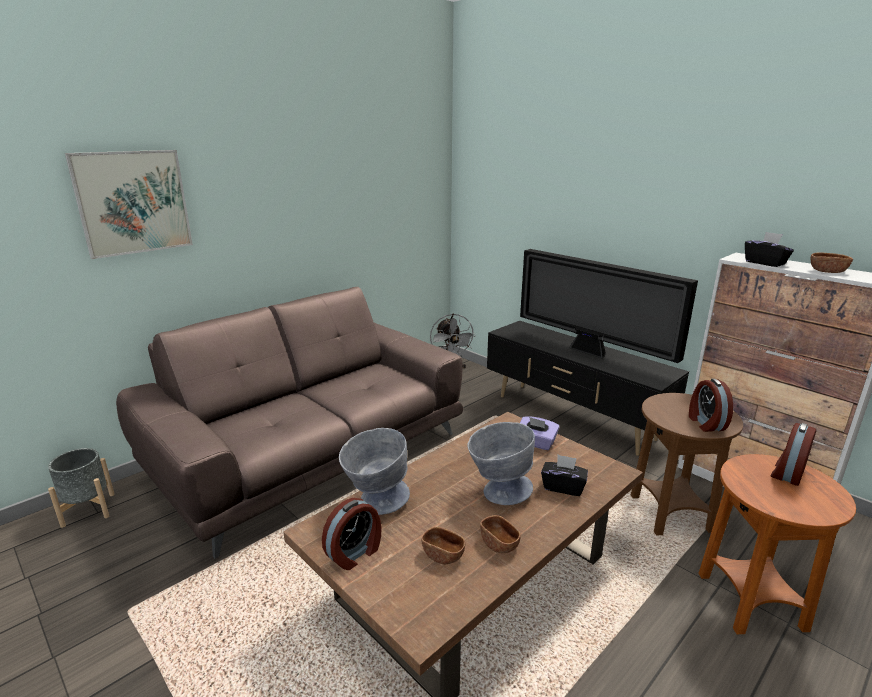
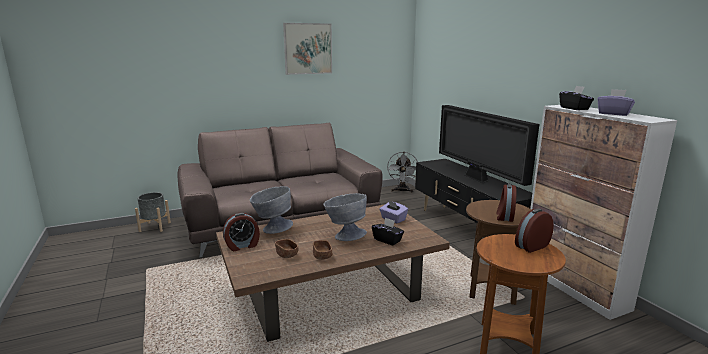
camera: 20 degrees right, 5 degrees down
picture [65,150,193,259] -> picture moved to [283,23,332,75]
brown bowl [811,253,853,273] -> purple tissue box [598,89,635,116]

